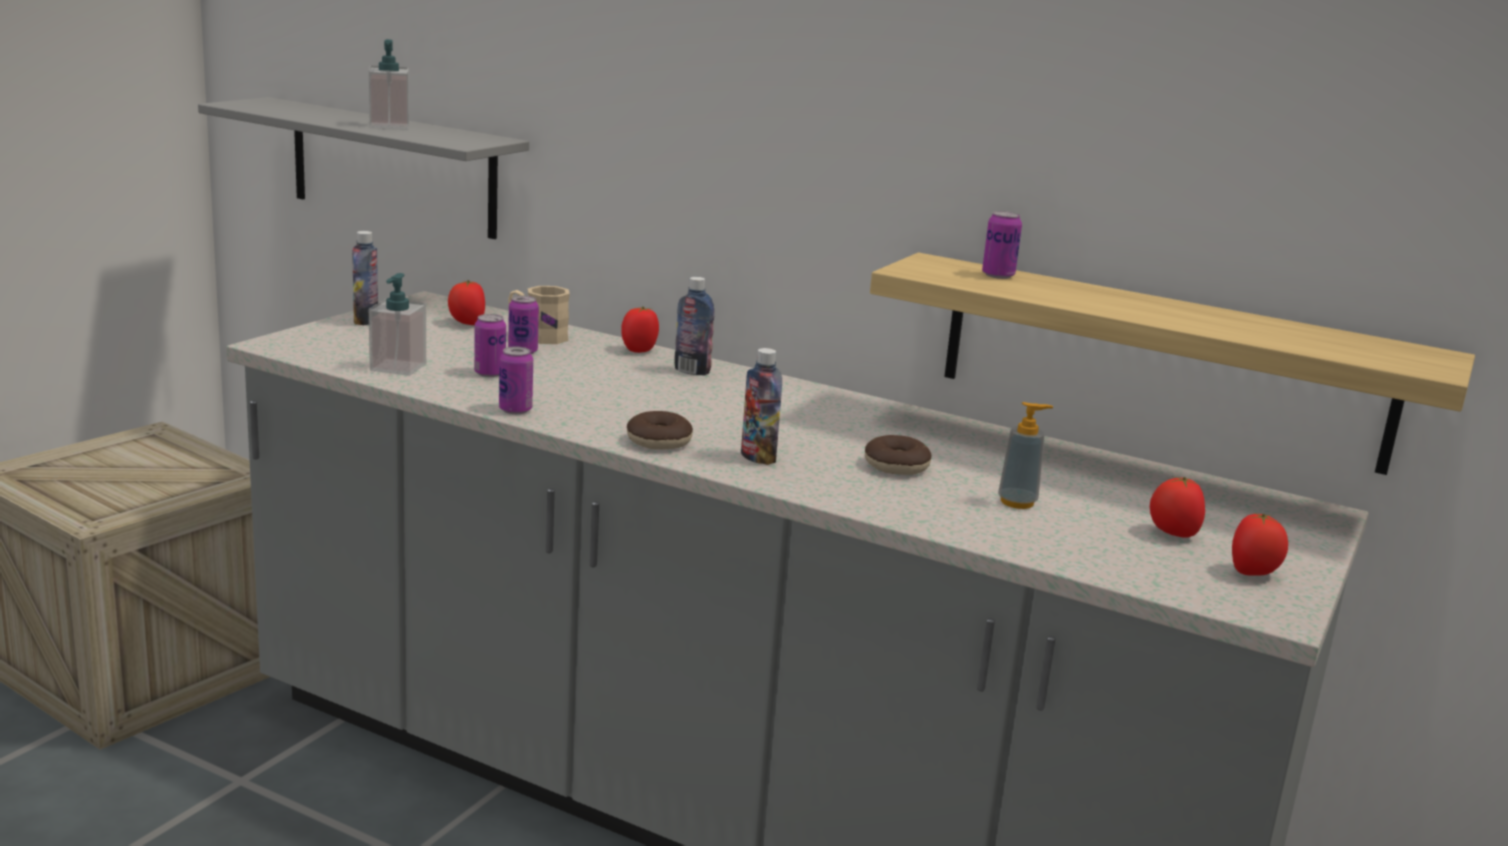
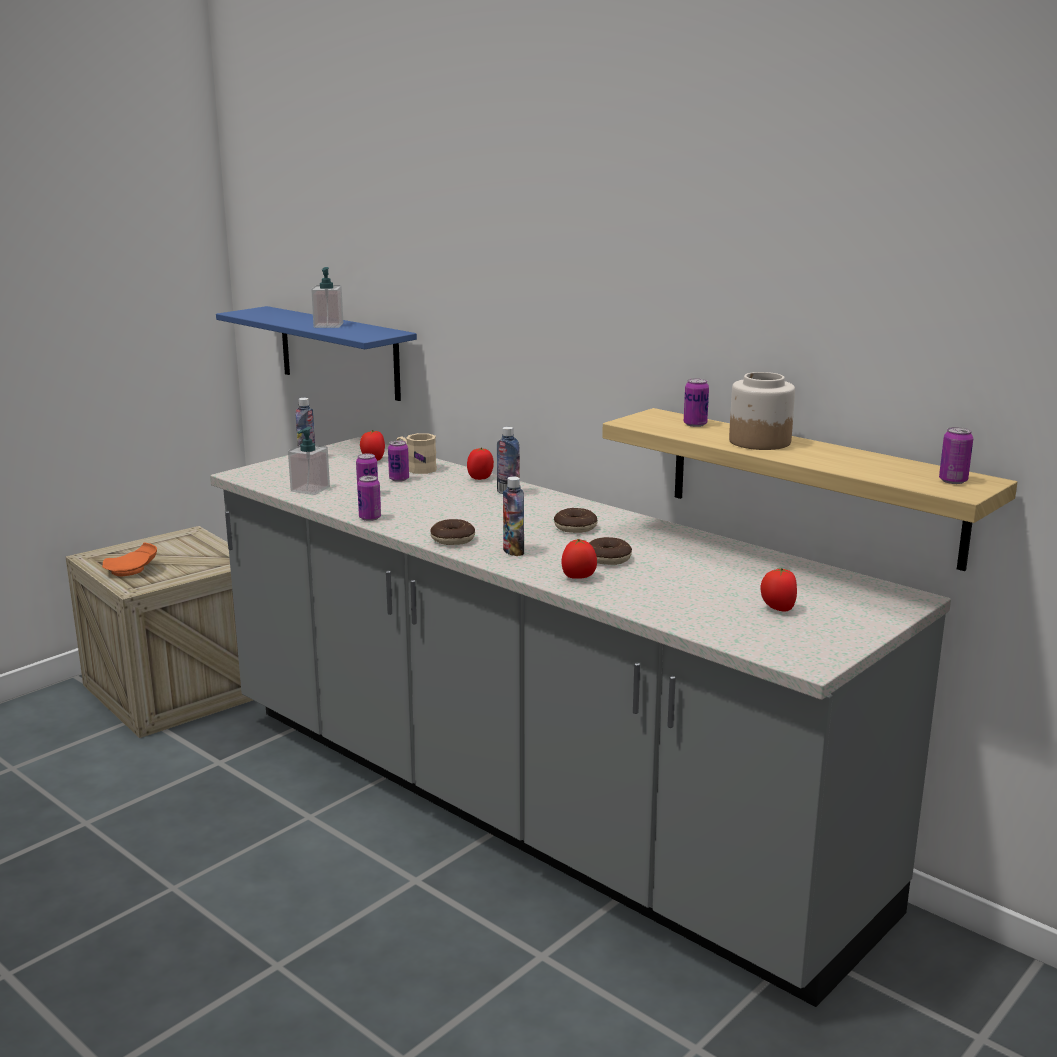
camera: 15 degrees right, 0 degrees up
grey shelf [198,97,529,239] -> blue shelf [216,306,417,401]
soap dispenser [998,402,1053,509] -> none
tomato [1232,513,1288,576] -> tomato moved to [561,539,597,579]
none -> orange plate [102,542,157,576]
none -> donut [554,508,597,533]
none -> jar [729,372,795,450]
none -> can [939,427,973,484]

